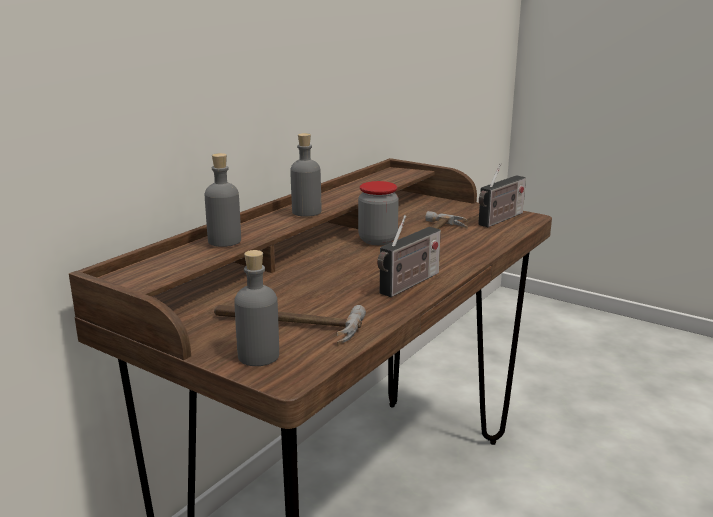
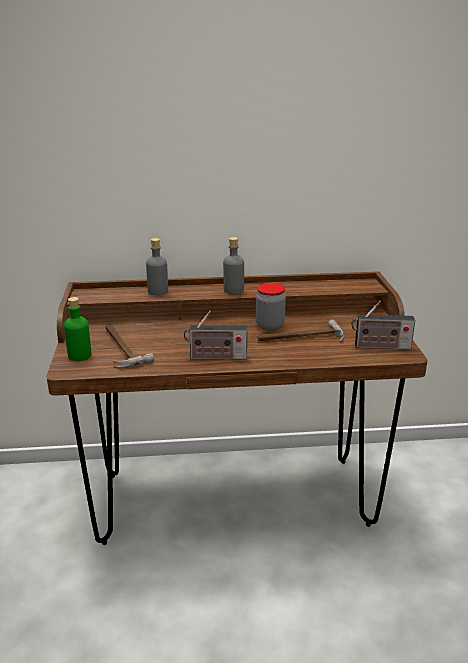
camera: 50 degrees right, 5 degrees up
grey bottle [234,250,279,366] -> green bottle [64,297,91,361]

